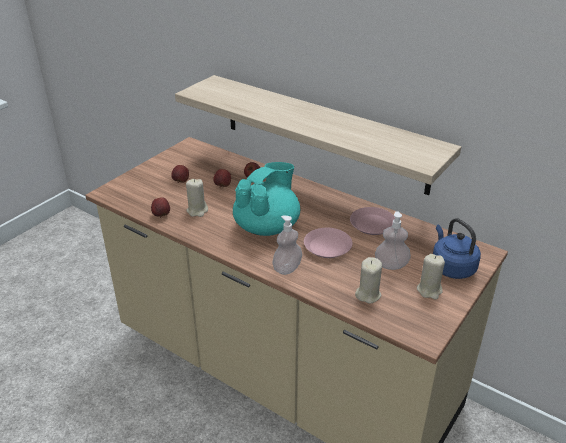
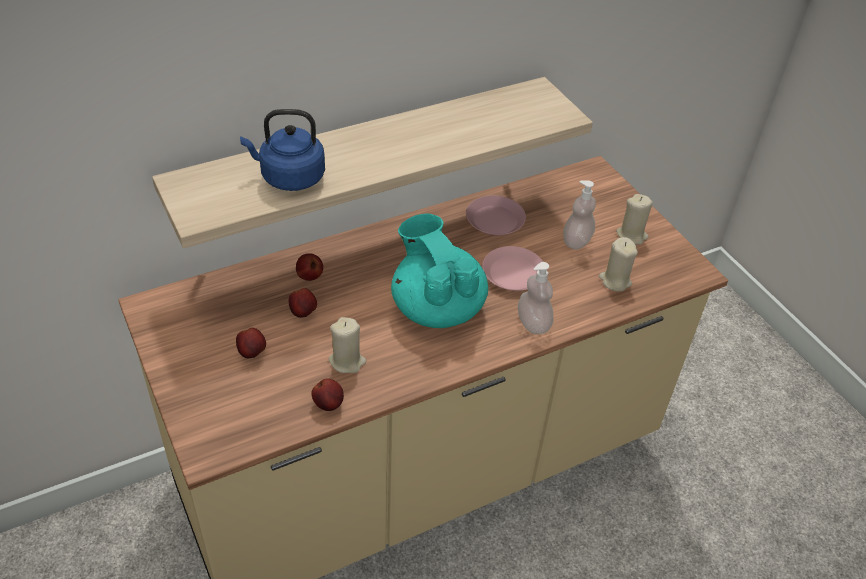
camera: 65 degrees left, 10 degrees up
blue kettle [433,218,481,279] -> blue kettle moved to [240,109,325,191]

